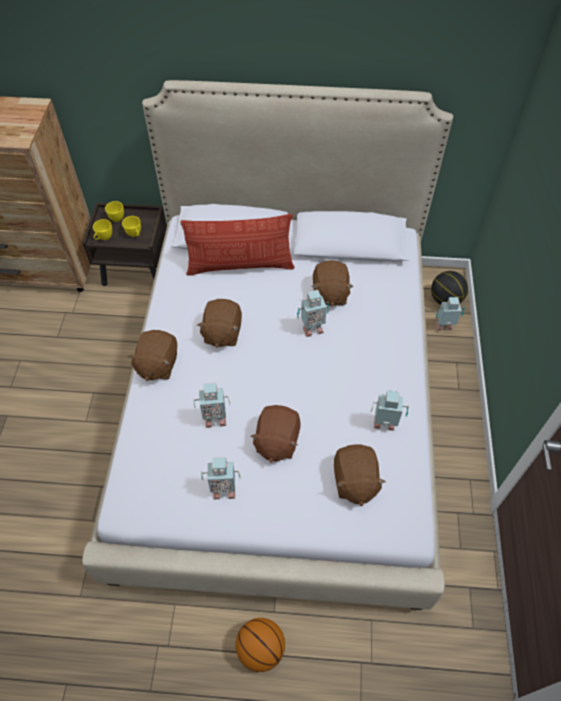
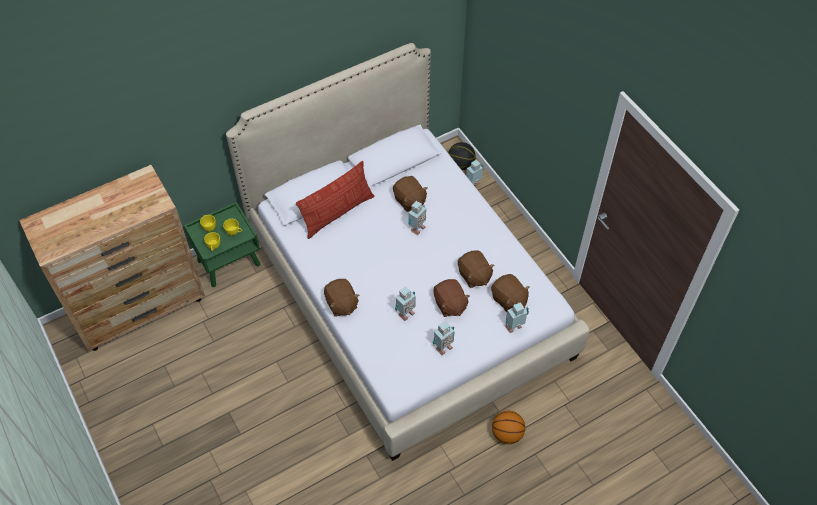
camera: 35 degrees left, 0 degrees up
brown nightstand [83,203,167,286] -> green nightstand [184,202,260,287]
brown plush toy [197,299,242,348] -> brown plush toy moved to [458,250,495,288]
toy robot [371,390,409,431] -> toy robot moved to [505,302,529,333]

